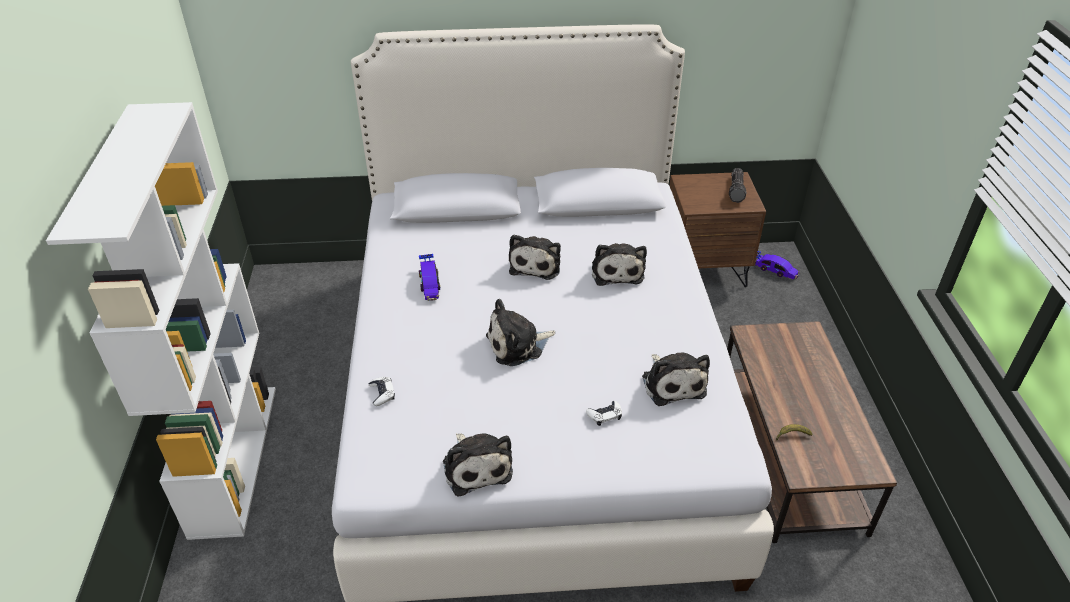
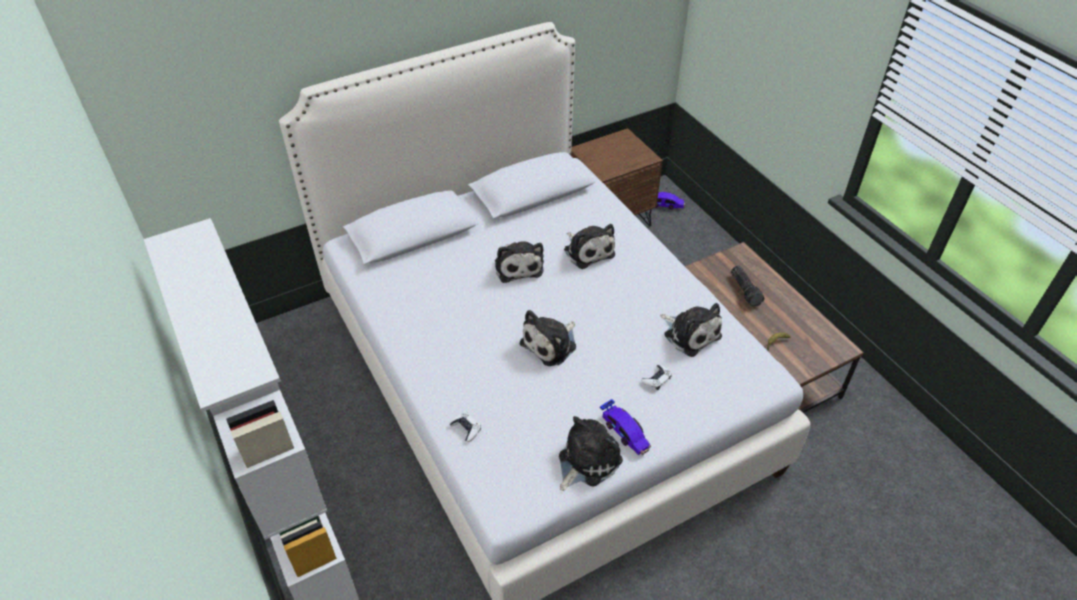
camera: 25 degrees left, 5 degrees up
toy car [419,254,440,301] -> toy car moved to [600,399,651,455]
plush toy [443,433,513,496] -> plush toy turned 90 degrees counterclockwise [559,416,623,491]
flashlight [729,168,747,203] -> flashlight moved to [731,266,764,307]

